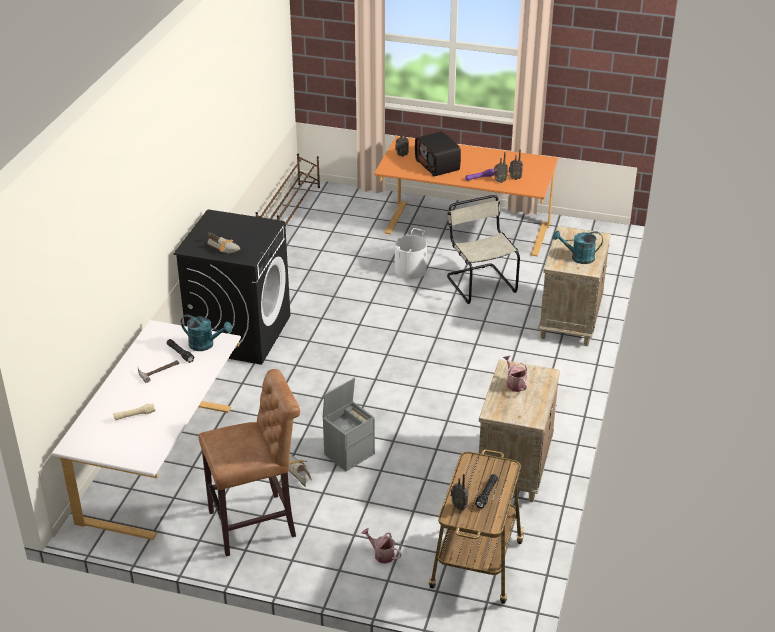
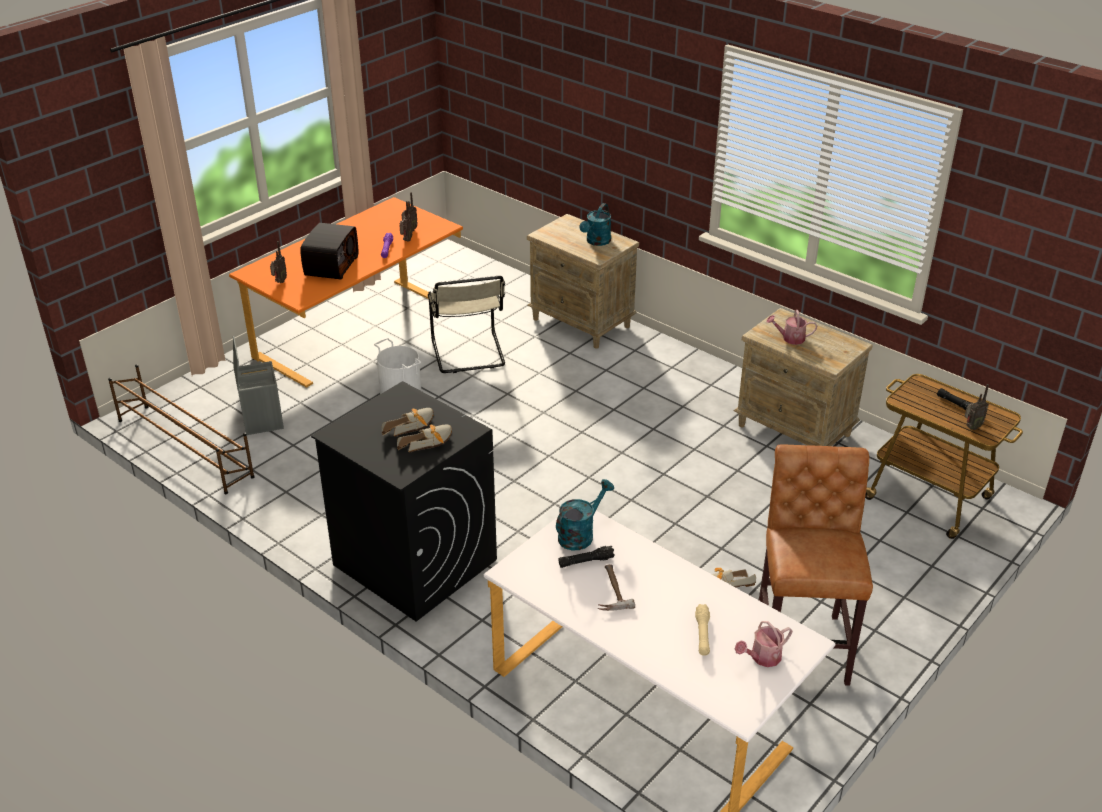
camera: 65 degrees left, 0 degrees up
grey storage box [323,377,375,471] -> grey storage box moved to [233,336,284,435]
watering can [361,528,402,564] -> watering can moved to [735,621,793,667]
radio [415,132,461,176] -> radio turned 75 degrees counterclockwise [300,223,358,279]
beige chair [447,195,520,304] -> beige chair turned 105 degrees counterclockwise [428,276,505,373]
none -> shoe [382,408,434,437]

